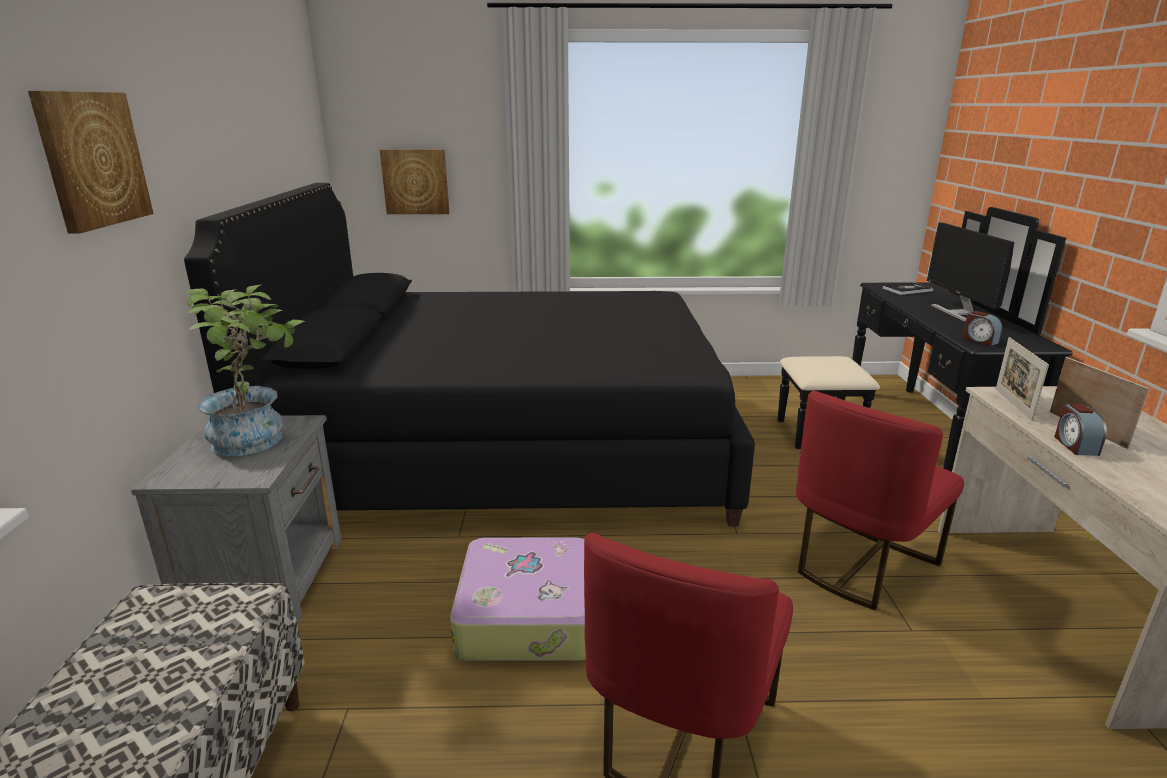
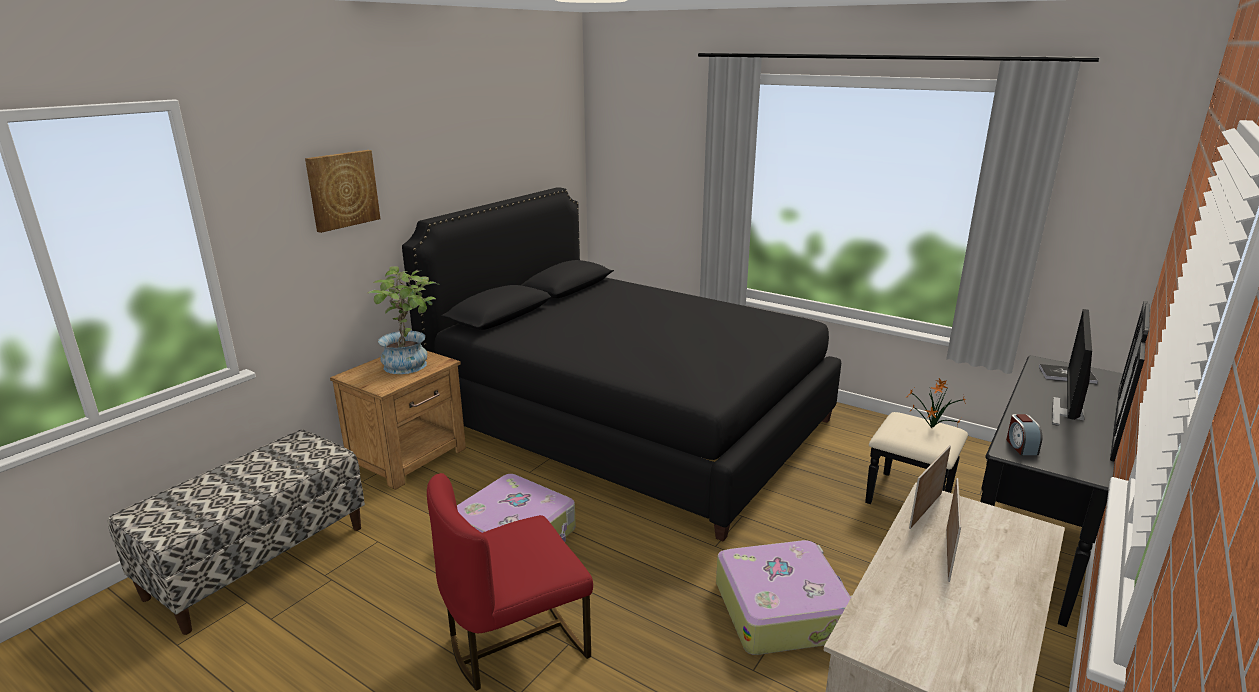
camera: 35 degrees right, 0 degrees up
grey nightstand [131,415,341,625] -> brown nightstand [330,350,466,490]
picture [380,149,449,214] -> none
red chair [796,391,964,610] -> suitcase [716,540,852,655]
alarm clock [1055,404,1107,456] -> none
none -> potted plant [906,378,967,428]

